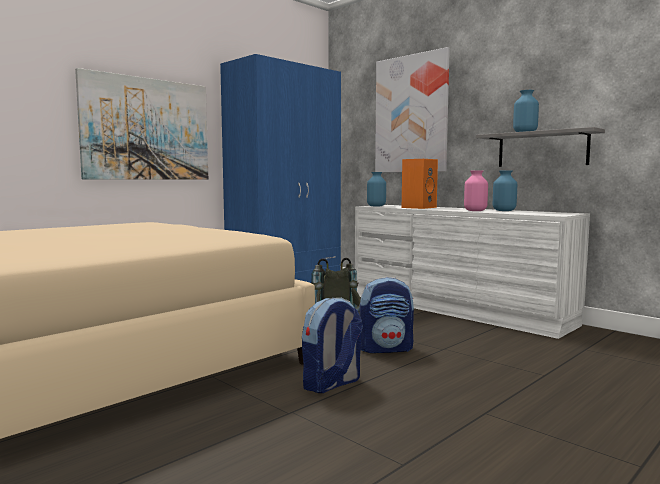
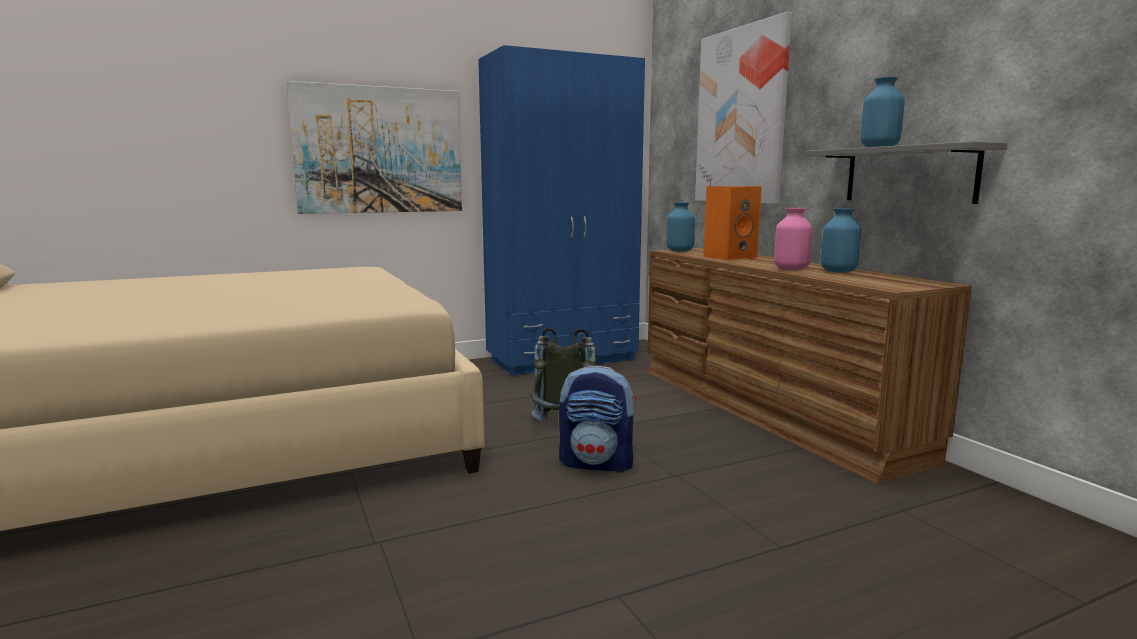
camera: 20 degrees right, 5 degrees up
backpack [302,298,363,393] -> none
white dresser [355,205,590,339] -> brown dresser [647,248,972,484]

